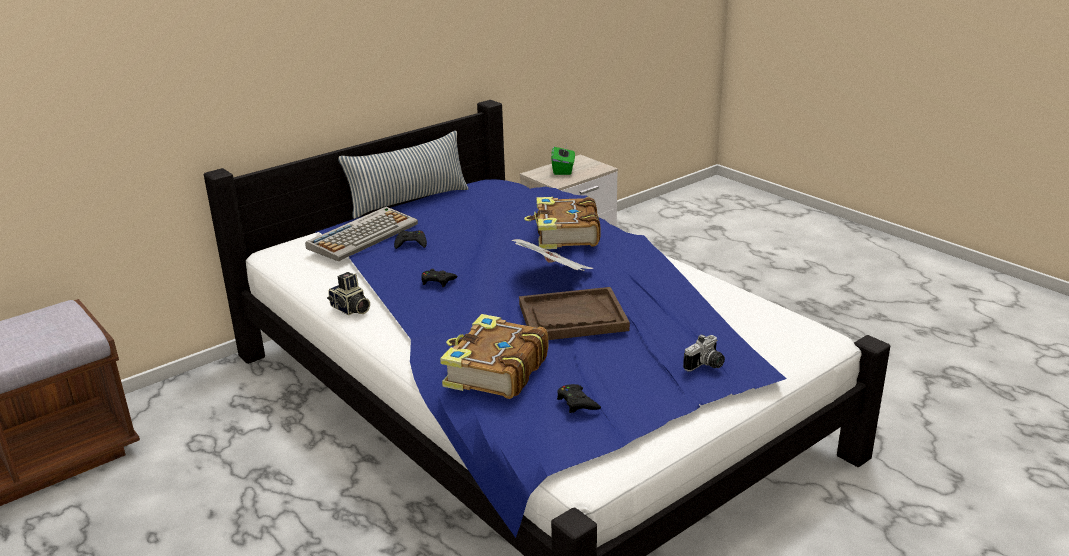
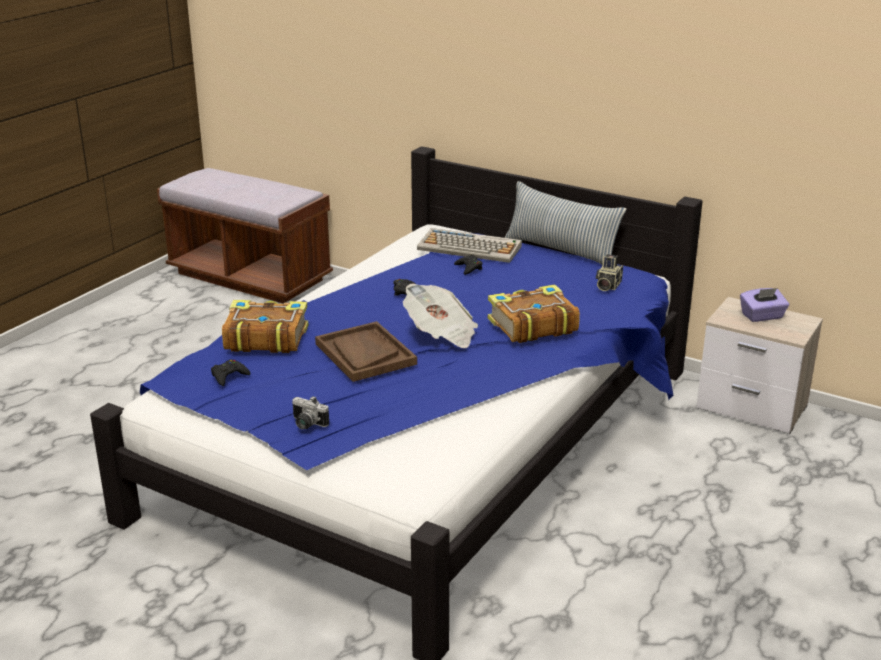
camera: 70 degrees right, 0 degrees up
camera [327,272,370,315] -> camera moved to [596,254,623,291]
green tissue box [551,144,575,175] -> purple tissue box [740,288,789,322]

